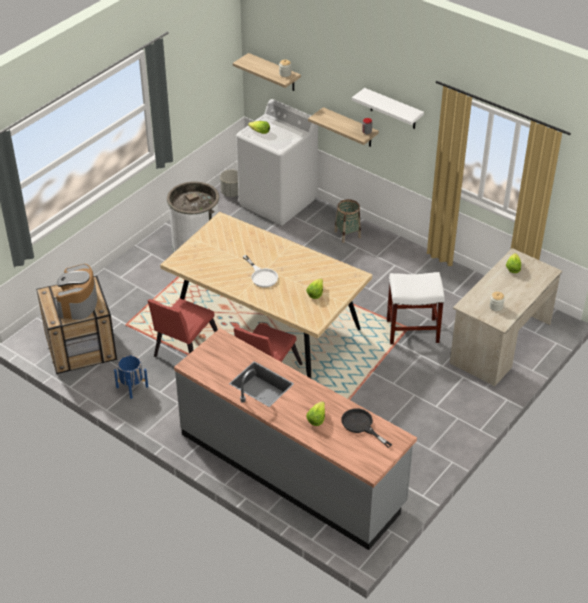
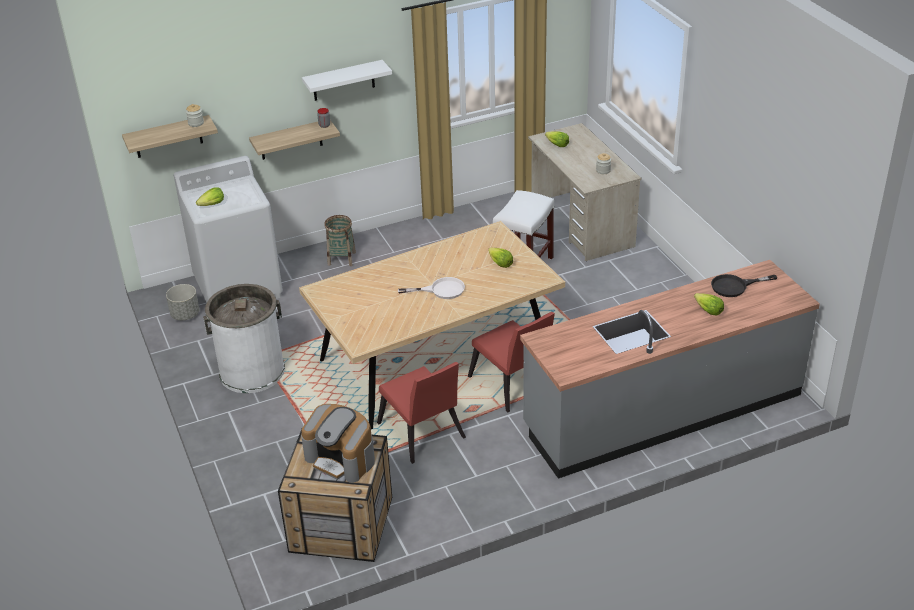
camera: 60 degrees left, 5 degrees down
blue planter [114,355,148,399] -> none

